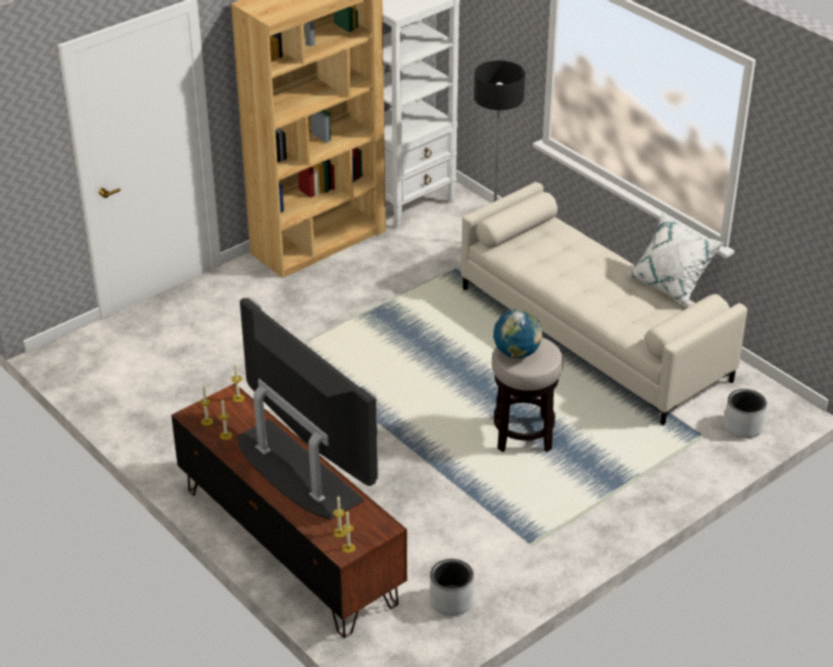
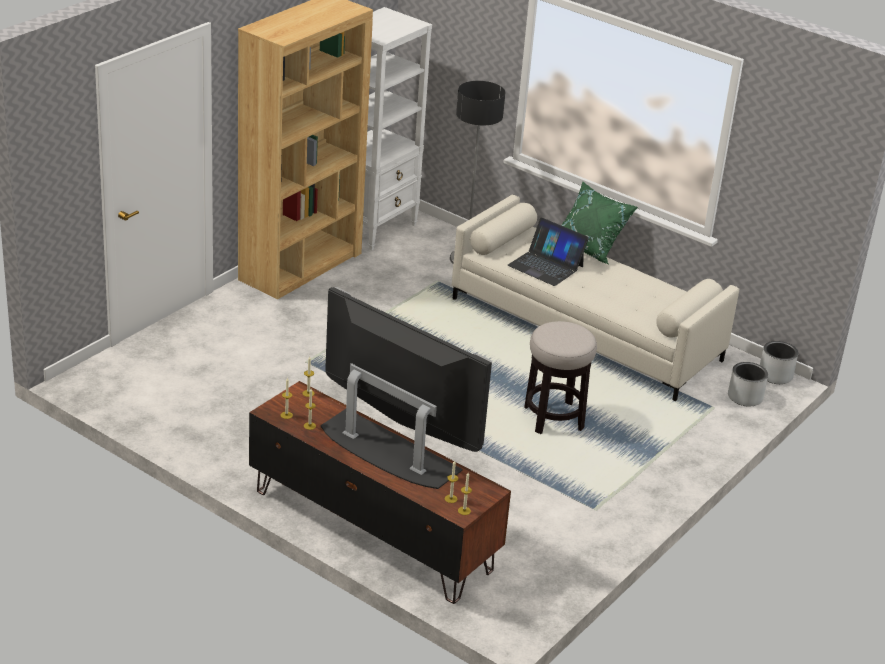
camera: 15 degrees left, 5 degrees down
grey planter [430,559,474,616] -> grey planter moved to [760,341,798,384]
globe [493,309,542,359] -> none
white pillow [627,211,724,306] -> none
none -> laptop [507,218,589,286]
none -> green pillow [561,181,638,264]

